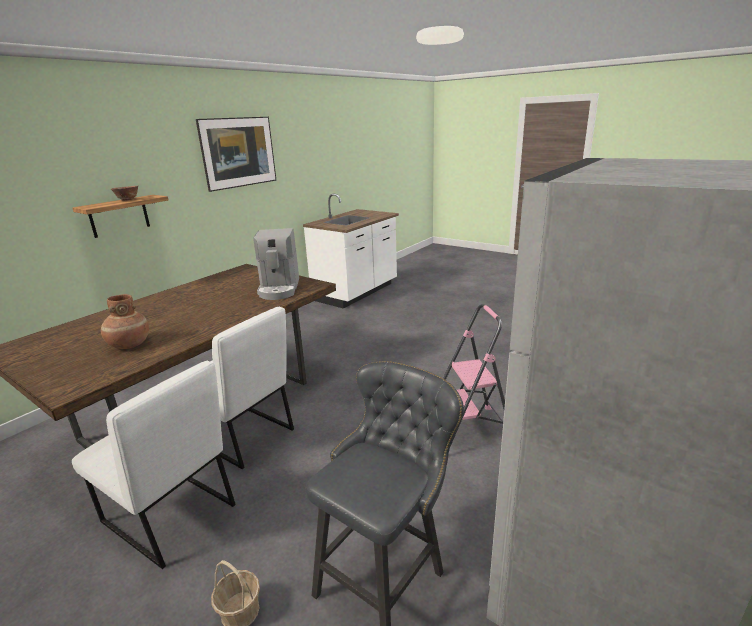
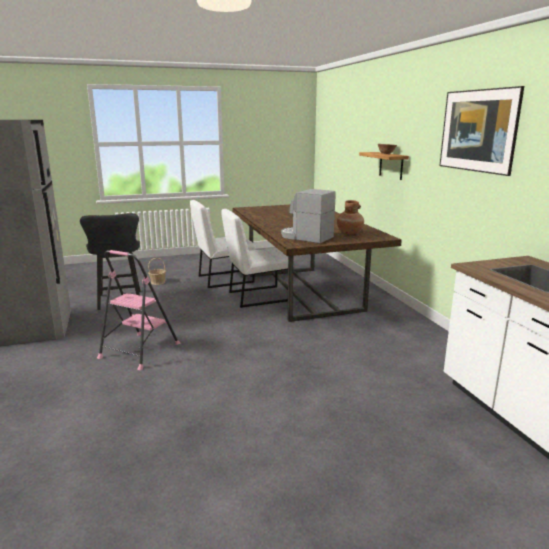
camera: 125 degrees right, 5 degrees down
brown vase [101,294,149,349] -> brown vase moved to [337,200,364,234]

